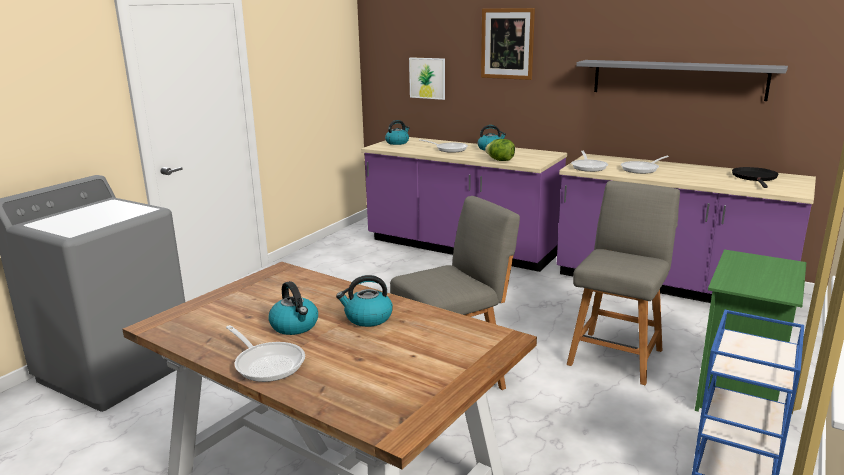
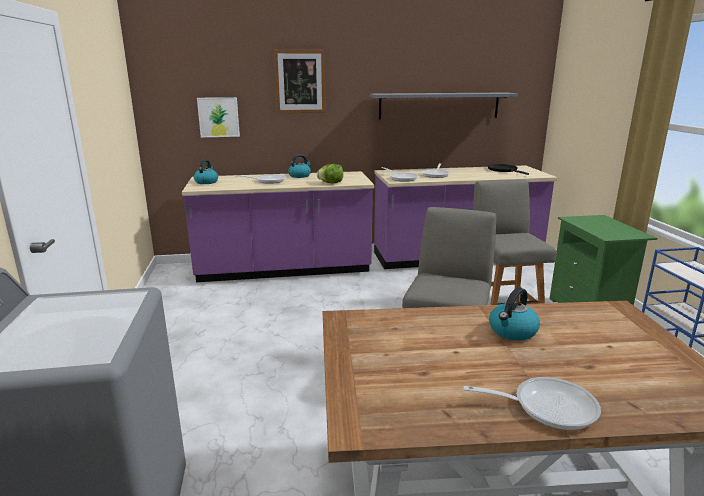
camera: 40 degrees left, 0 degrees up
kettle [268,281,318,335] -> none

